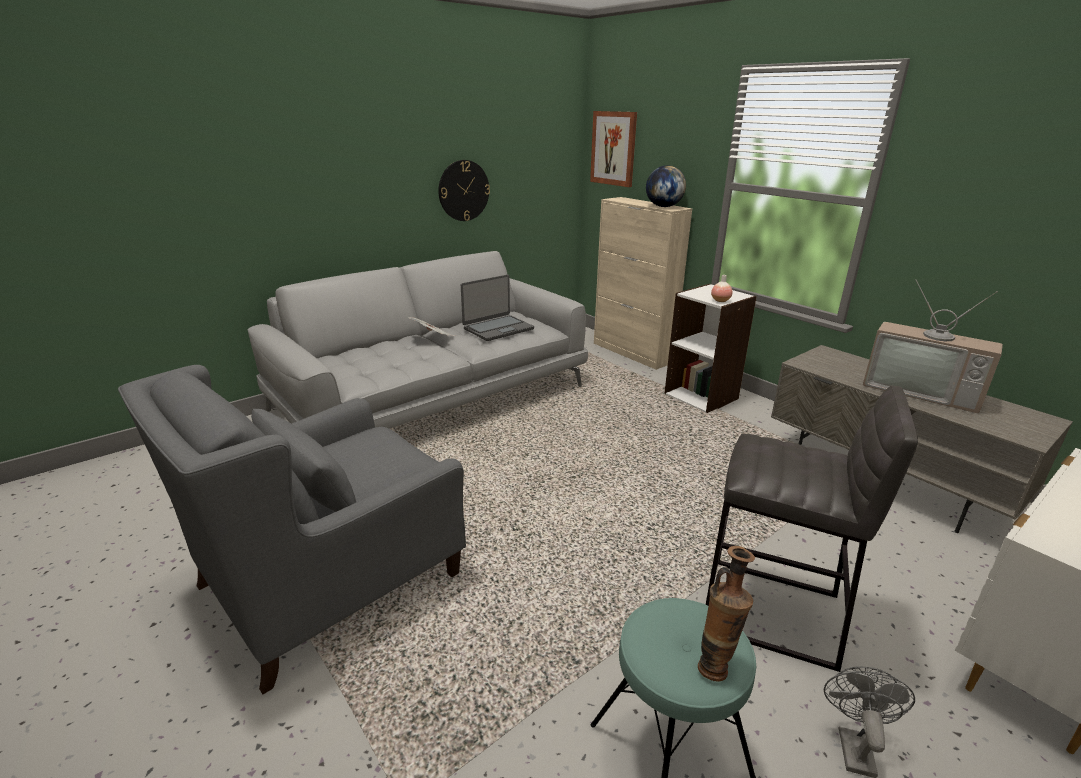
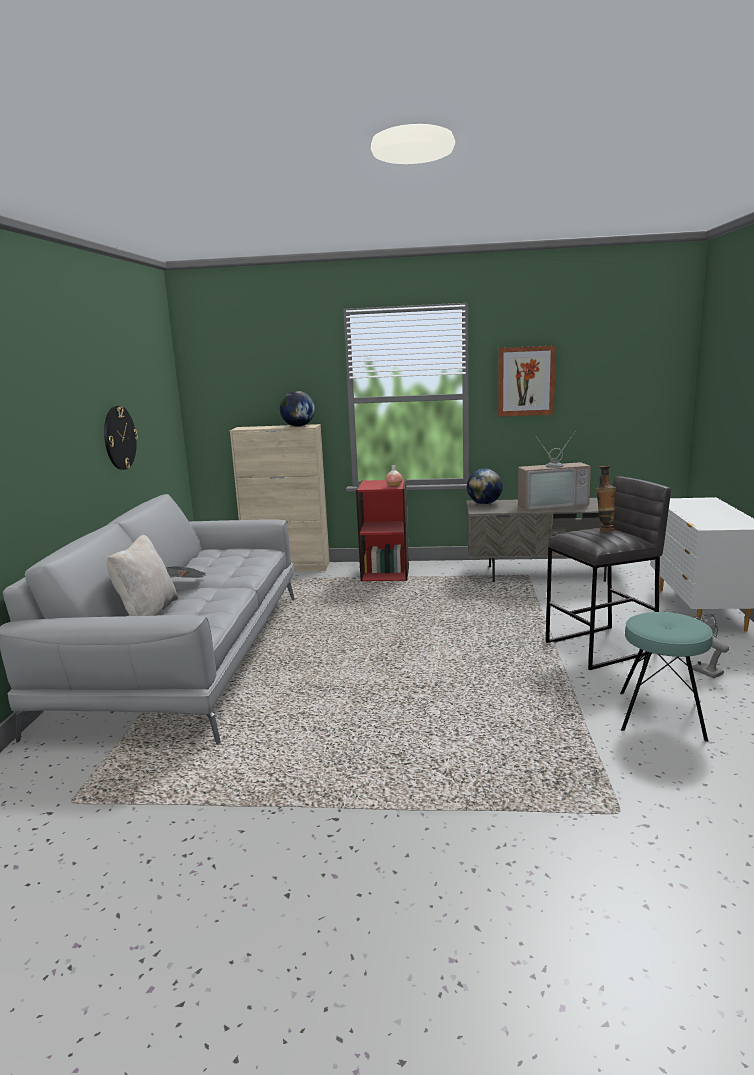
camera: 45 degrees left, 10 degrees down
grey armchair [118,365,466,694] -> none
laptop [461,275,534,341] -> none
picture [590,111,637,187] -> picture moved to [498,345,556,417]
white bookcase [664,284,757,413] -> red bookcase [356,479,409,581]
vase [698,546,755,682] -> vase moved to [596,466,616,531]
none -> beige pillow [107,535,178,616]
none -> globe [467,469,503,504]

